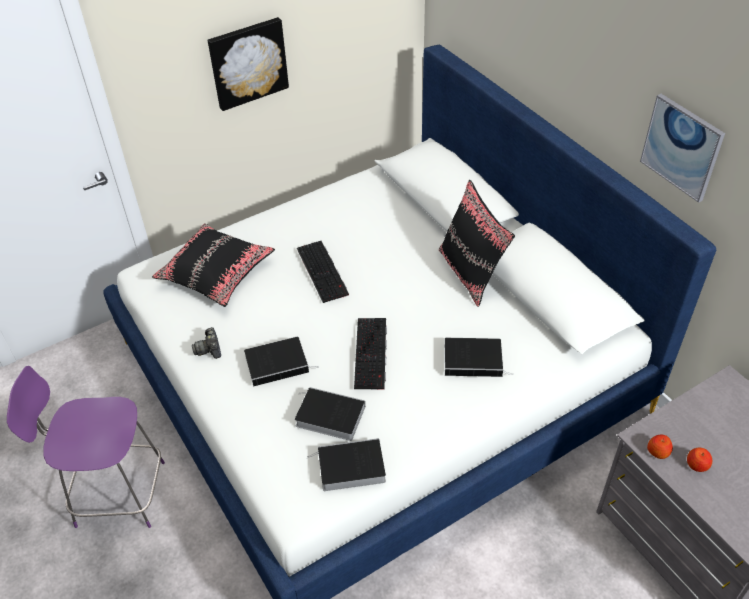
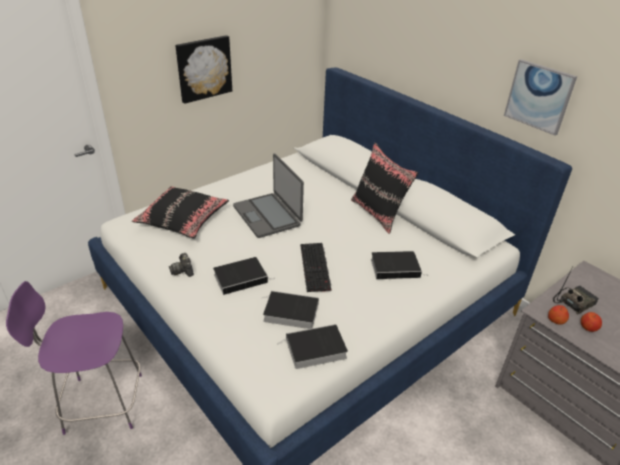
camera: 10 degrees left, 10 degrees down
keyboard [297,241,349,303] -> laptop [233,153,304,238]
none -> radio [553,266,599,314]

